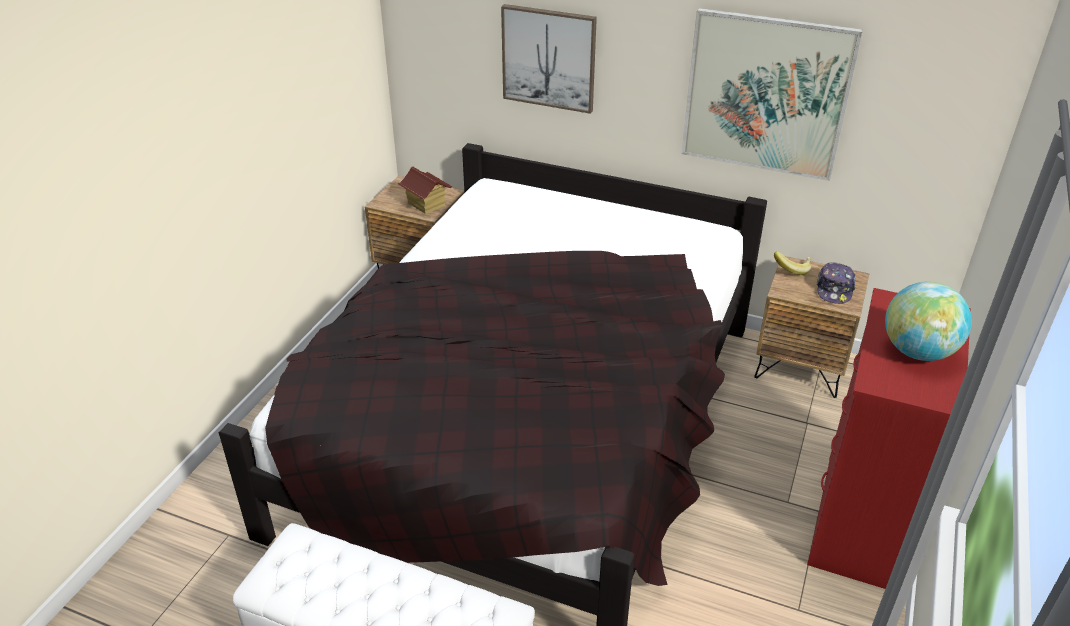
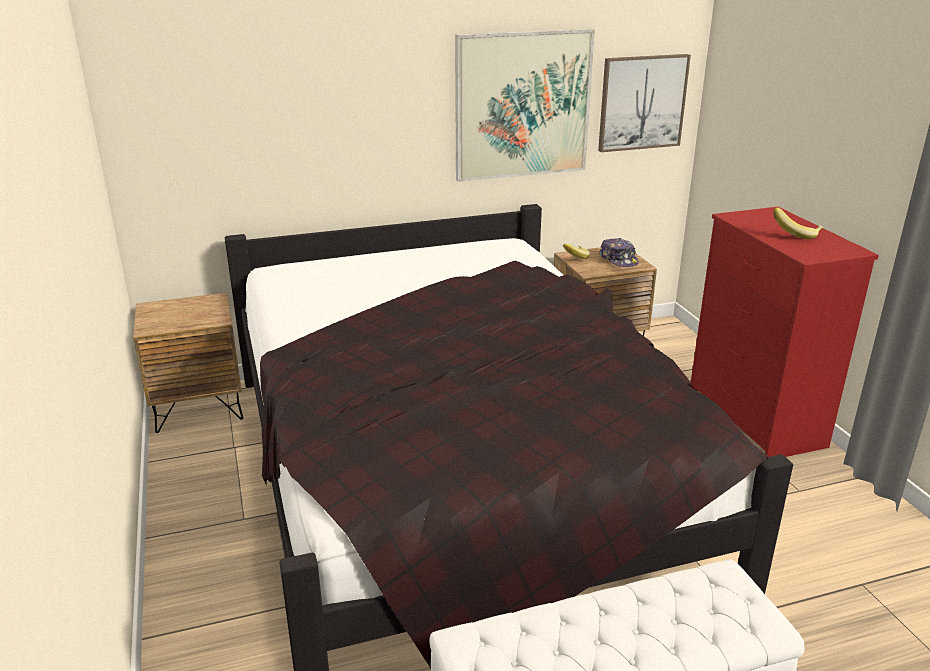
camera: 40 degrees left, 10 degrees down
toy house [398,167,452,214] -> none
picture [501,4,597,114] -> picture moved to [598,54,691,152]
globe [885,281,972,361] -> banana [773,208,823,239]

